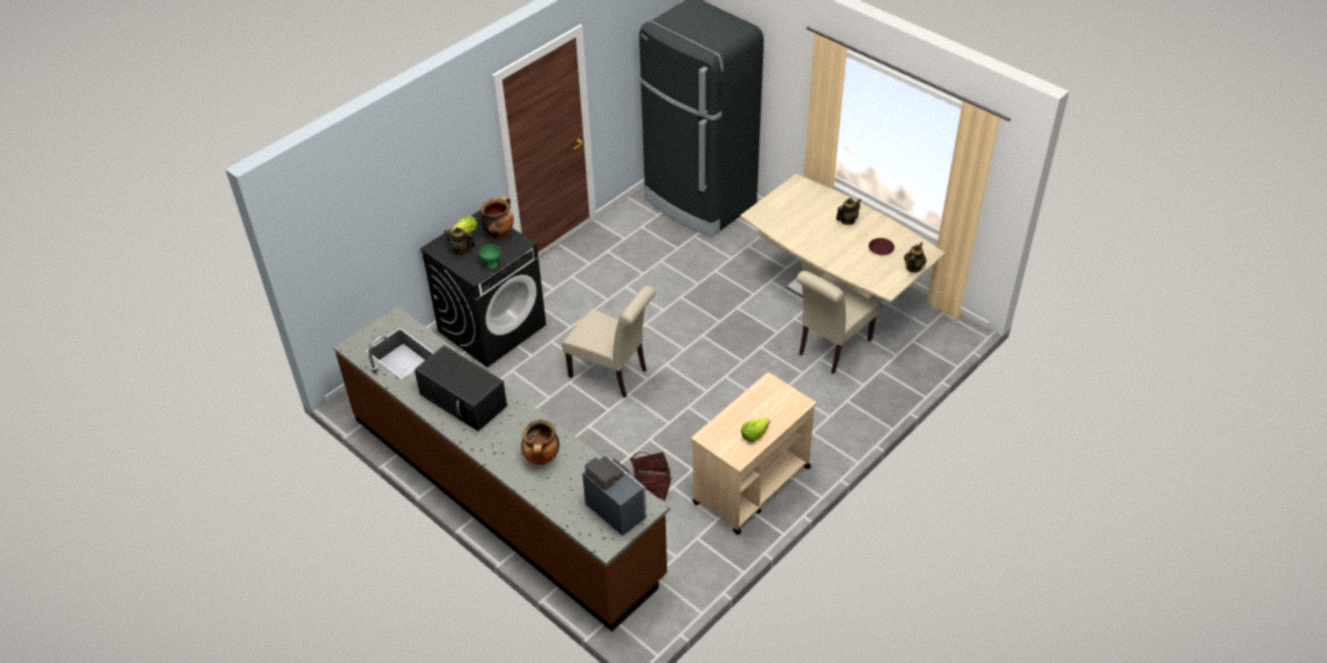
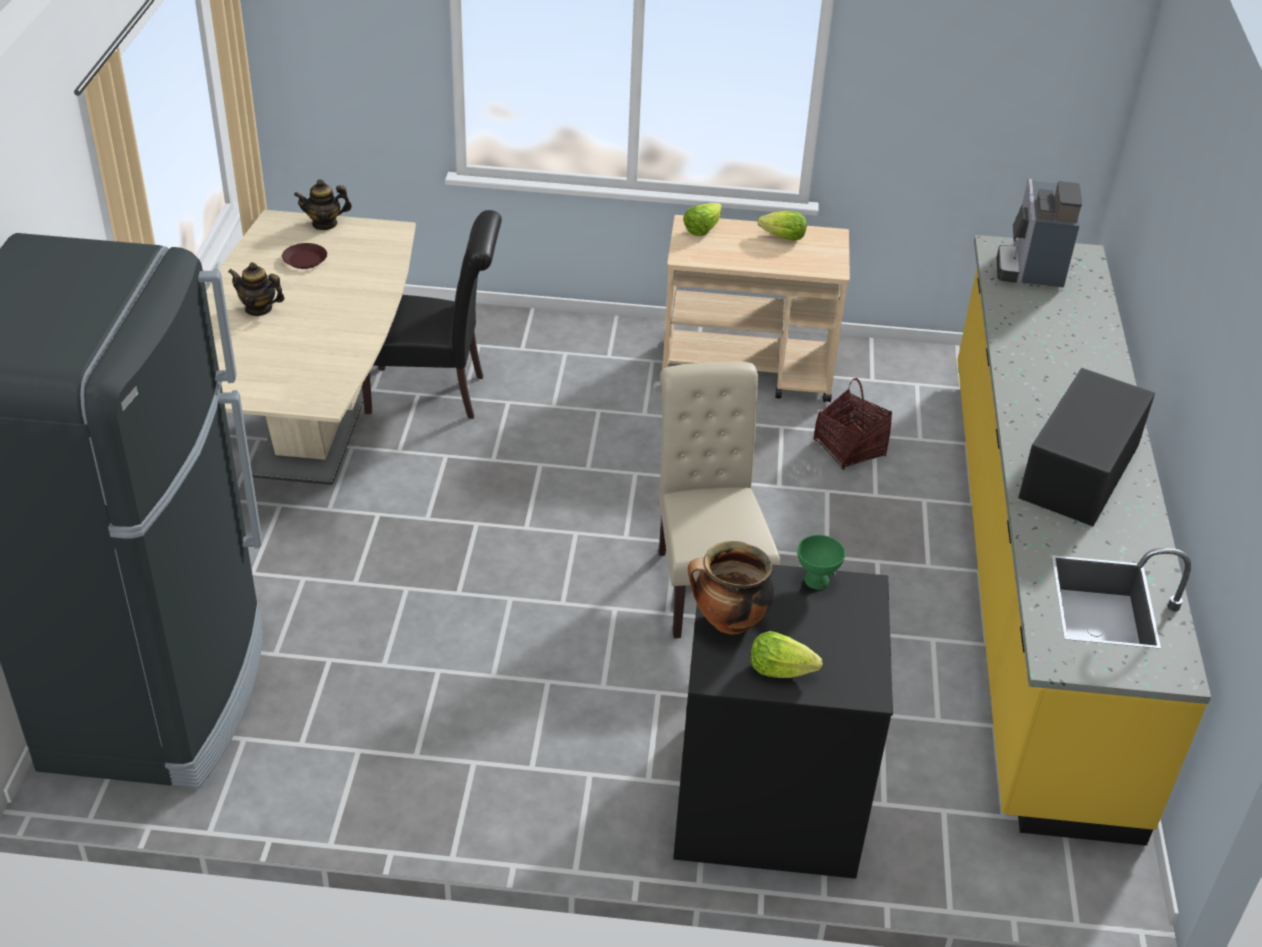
camera: 130 degrees left, 5 degrees down
brown counter [334,306,670,631] -> yellow counter [958,235,1211,846]
black microwave [414,345,507,431] -> black microwave turned 150 degrees counterclockwise [1018,368,1155,526]
teapot [444,227,476,255] -> none
cooking pot [521,420,560,465] -> none
beige chair [796,271,880,374] -> black chair [362,210,502,419]
none -> lettuce [683,203,722,236]

